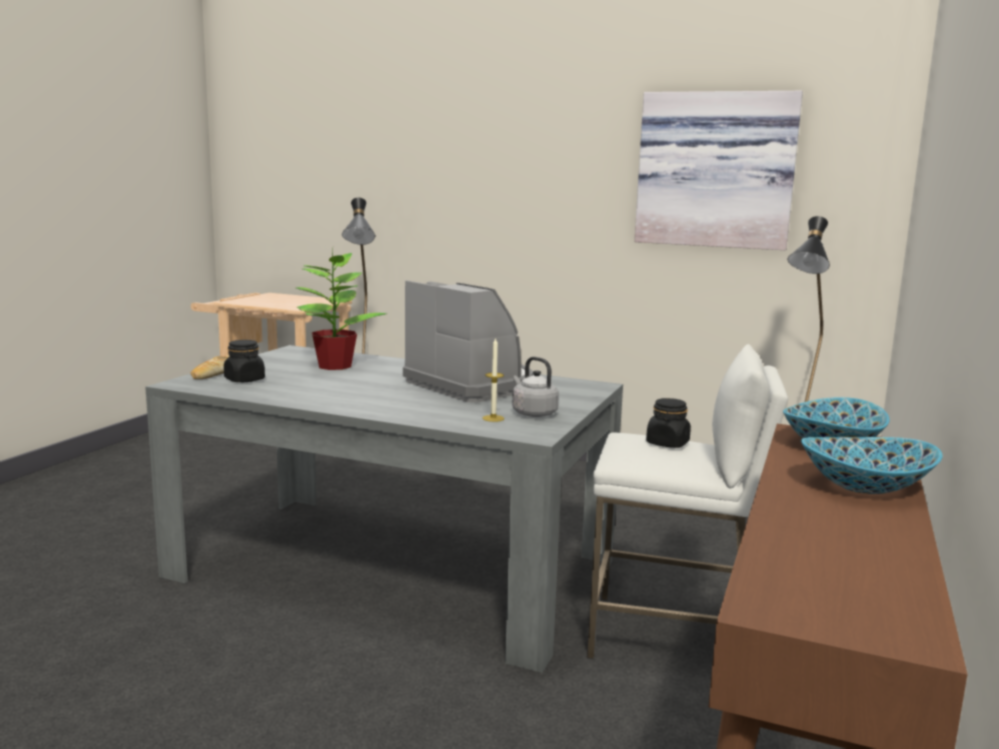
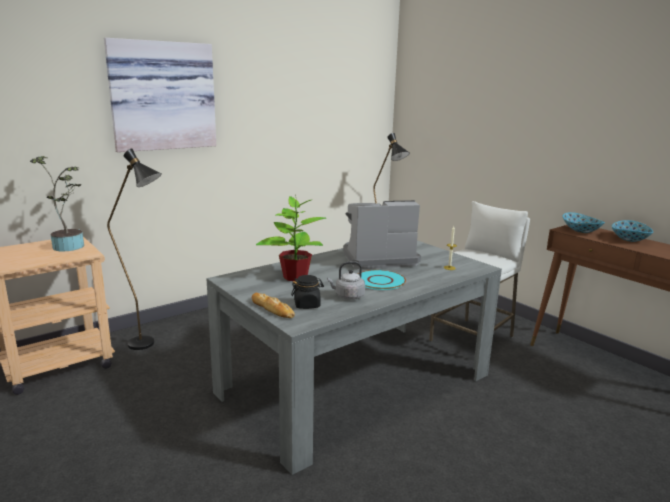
camera: 60 degrees left, 5 degrees up
grey kettle [512,357,559,417] -> grey kettle moved to [327,261,365,300]
picture [634,91,803,250] -> picture moved to [104,38,216,152]
black jar [646,398,691,448] -> none
none -> potted plant [30,156,84,251]
none -> turquoise plate [358,270,406,290]

